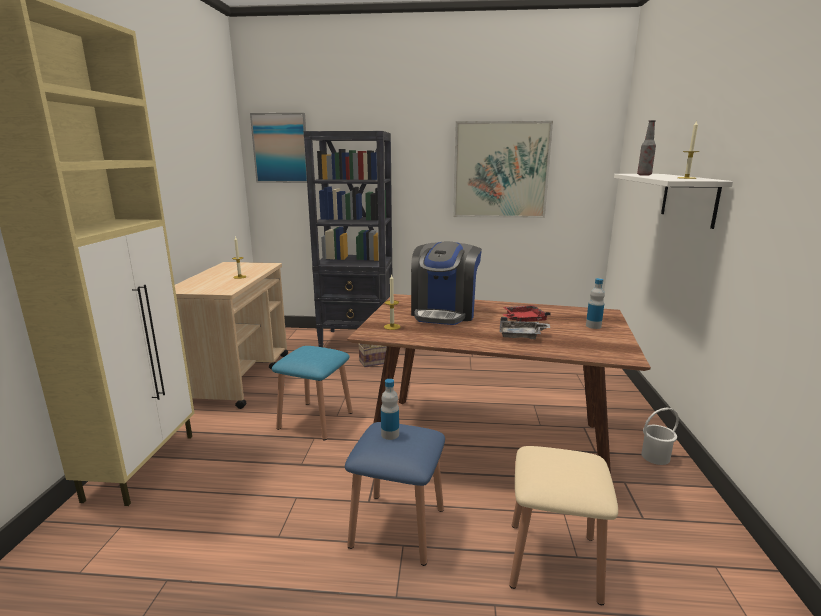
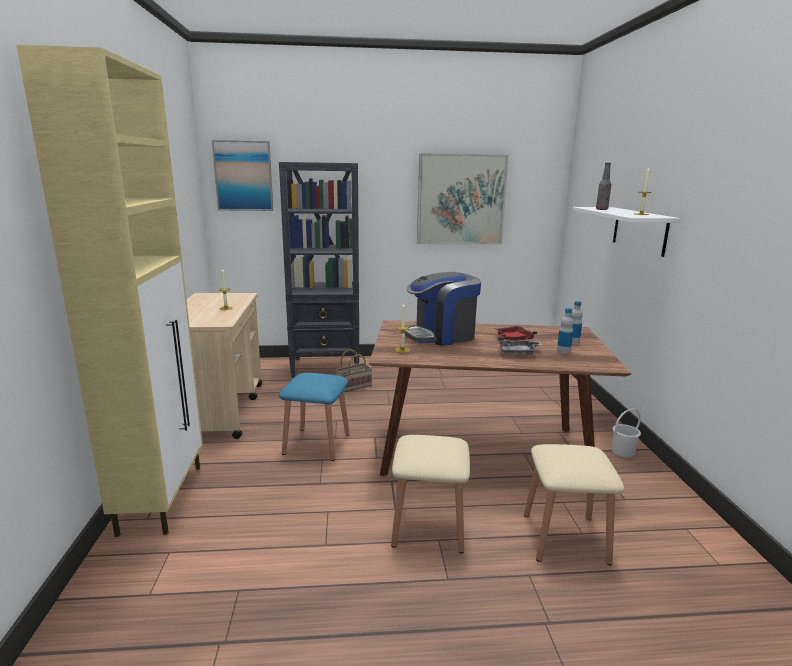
camera: 10 degrees left, 0 degrees up
blue stool [345,422,445,566] -> beige stool [391,435,470,554]
bottle [381,379,399,440] -> bottle moved to [557,308,574,354]
coffee machine [411,241,482,325] -> coffee machine turned 60 degrees clockwise [405,272,481,346]

